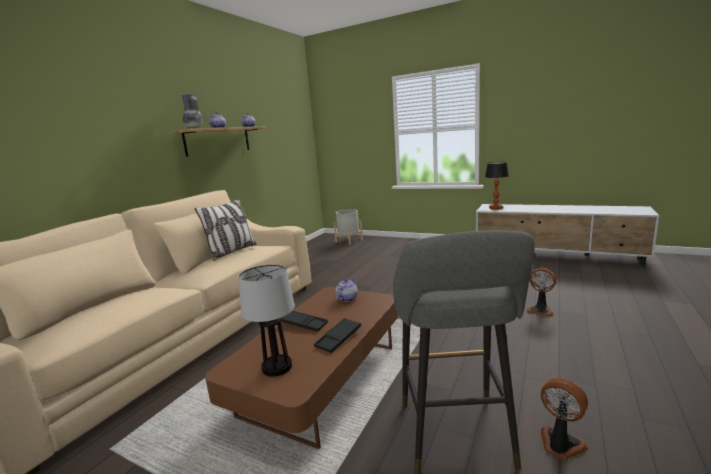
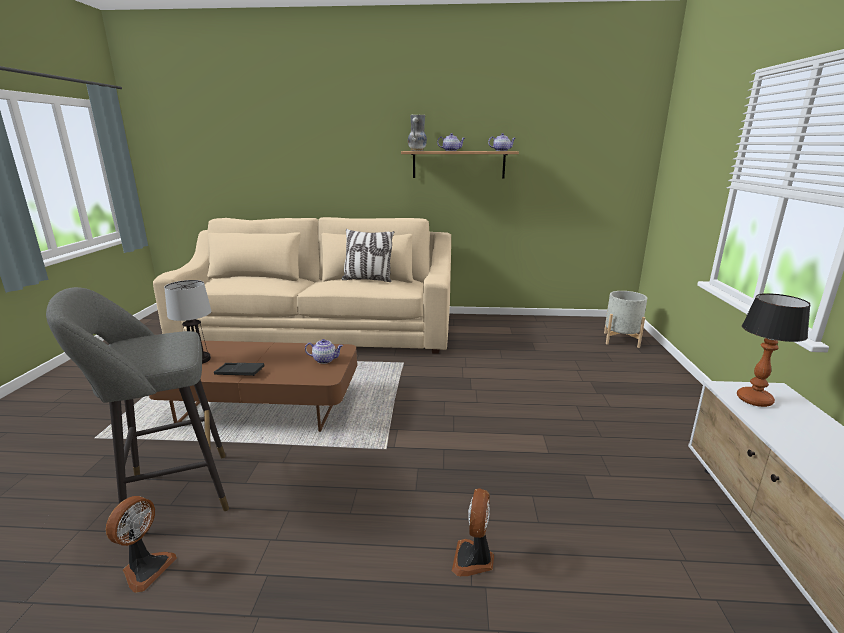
camera: 65 degrees right, 5 degrees up
black tray [281,310,328,332] -> none

